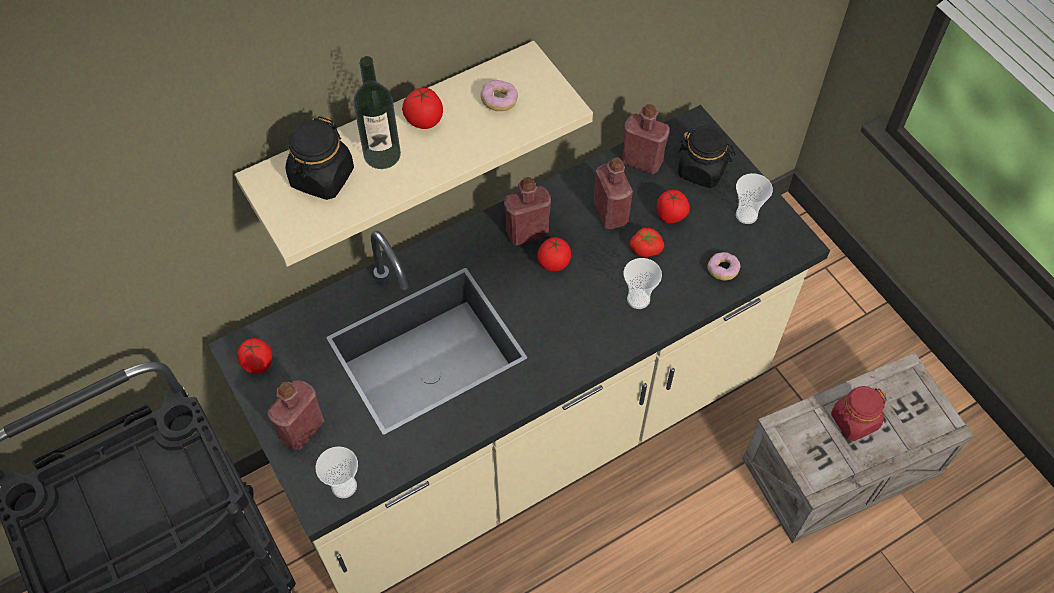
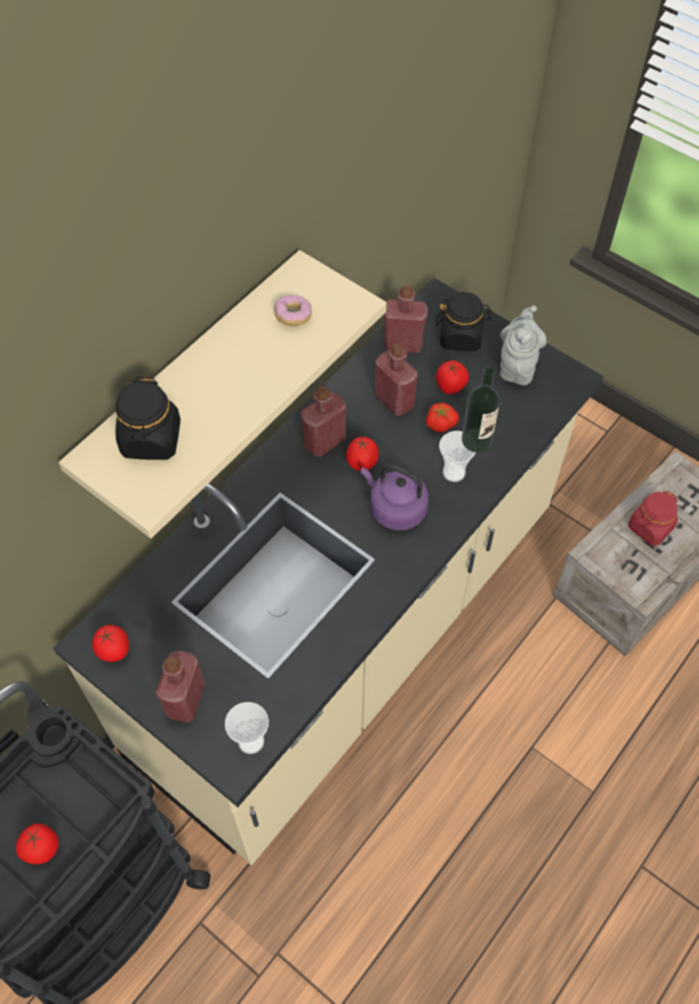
camera: 20 degrees left, 0 degrees up
bottle [353,56,401,169] -> bottle moved to [463,367,500,453]
tomato [402,88,443,129] -> tomato moved to [16,824,59,864]
donut [707,252,741,280] -> none
cup [736,173,773,224] -> grey teapot [500,305,547,386]
none -> purple kettle [361,464,428,531]

